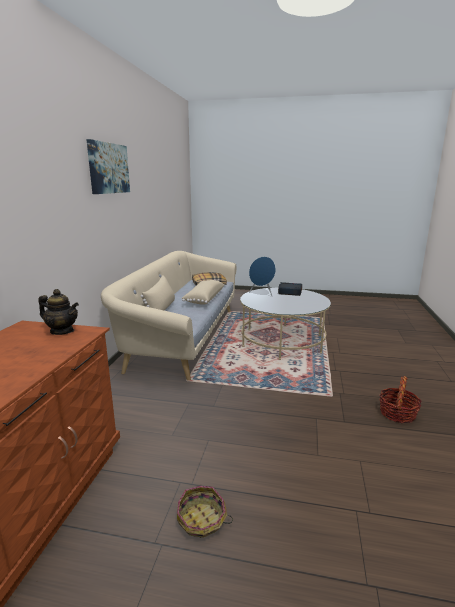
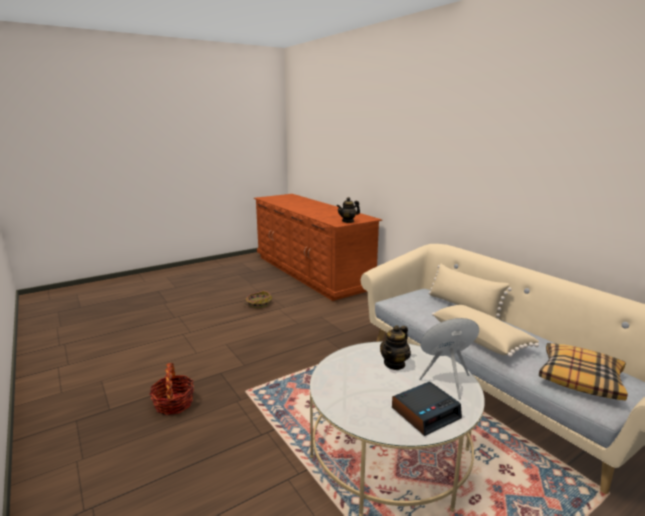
camera: 135 degrees right, 0 degrees up
picture [86,139,130,194] -> none
none -> teapot [380,325,411,370]

